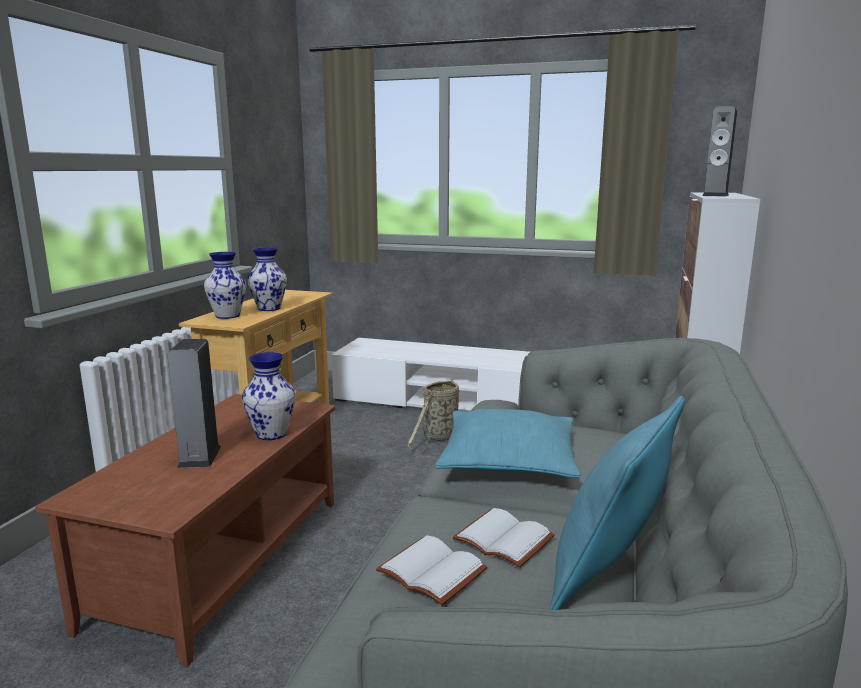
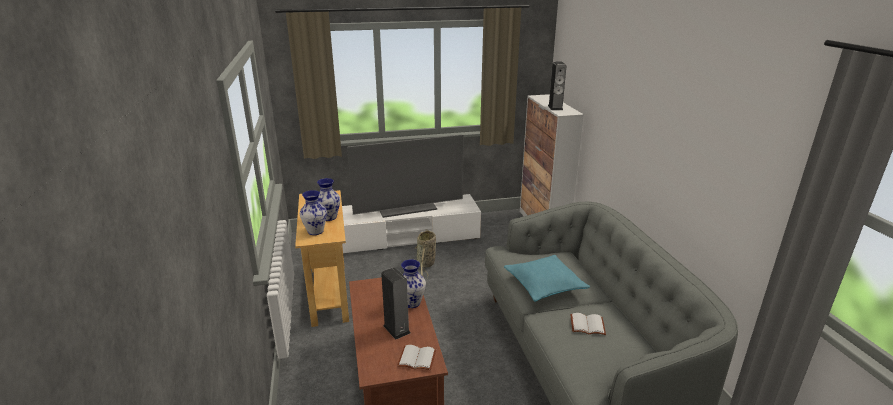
camera: 30 degrees left, 10 degrees up
white book [376,535,487,605] -> white book moved to [397,345,436,371]
turquoise pillow [549,396,685,610] -> none
none -> television [347,135,464,218]

